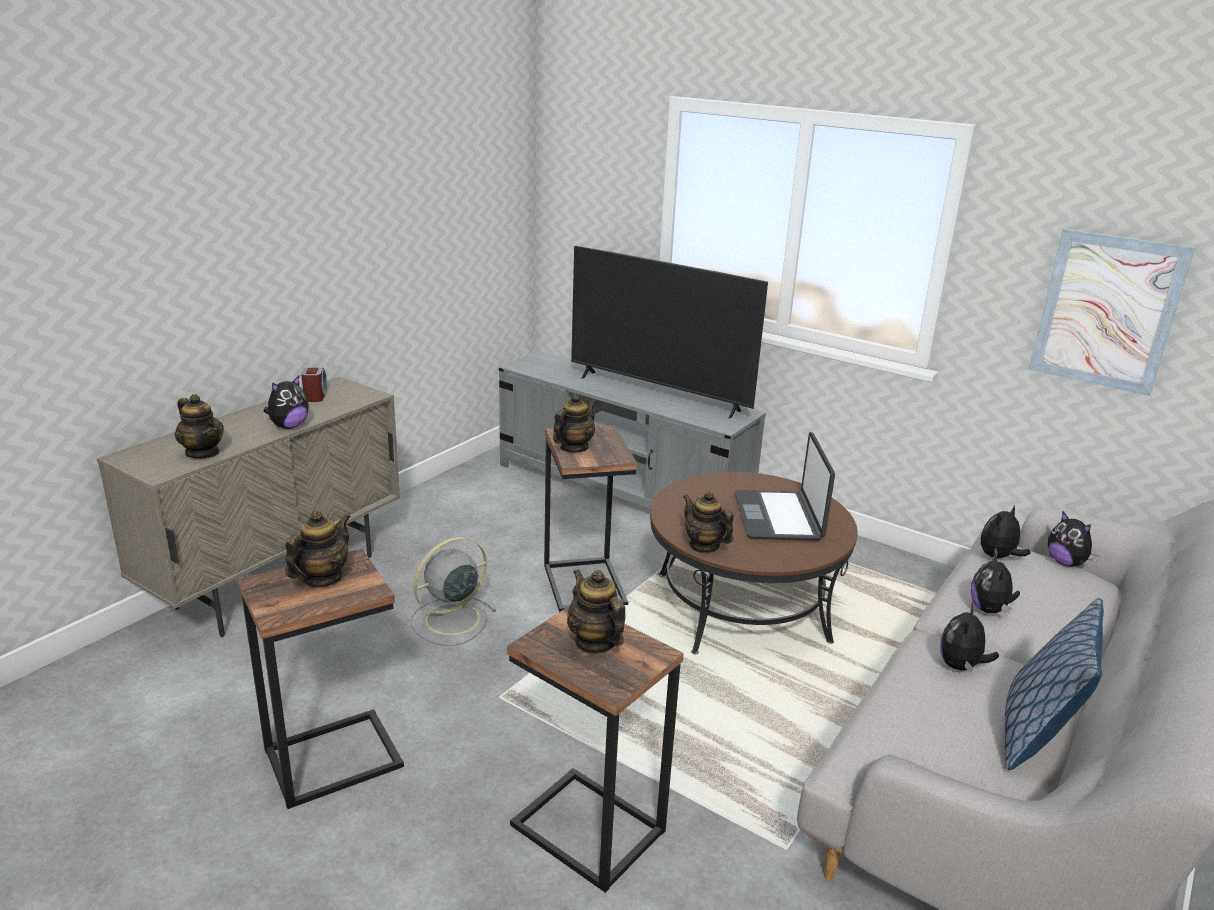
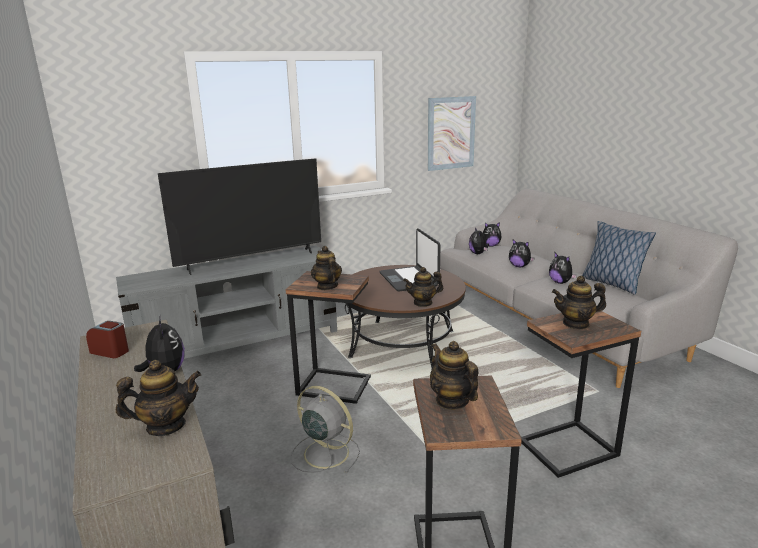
camera: 60 degrees left, 5 degrees down
grey fan [411,537,496,646] -> grey fan turned 135 degrees clockwise [290,386,360,473]
laptop [735,432,835,541] -> laptop turned 45 degrees clockwise [379,228,441,291]

